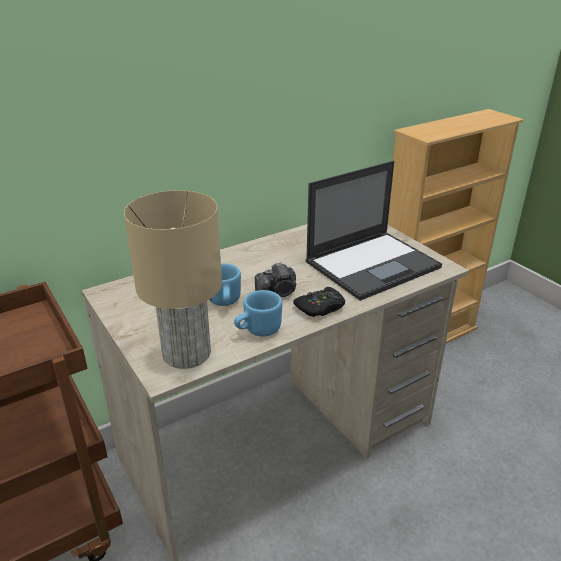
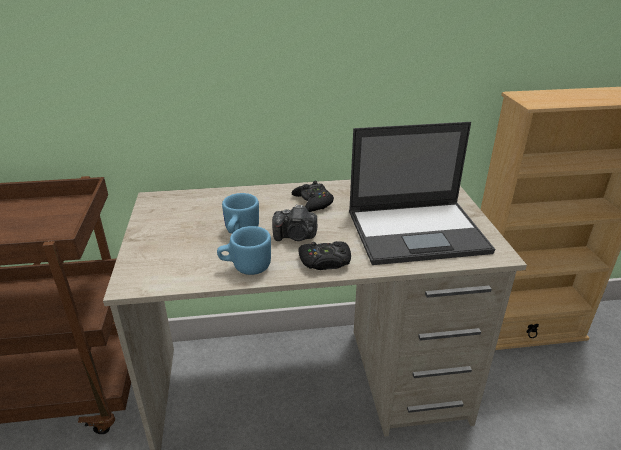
camera: 25 degrees right, 0 degrees up
beige table lamp [124,190,222,369] -> none
none -> black game controller [292,181,334,212]

